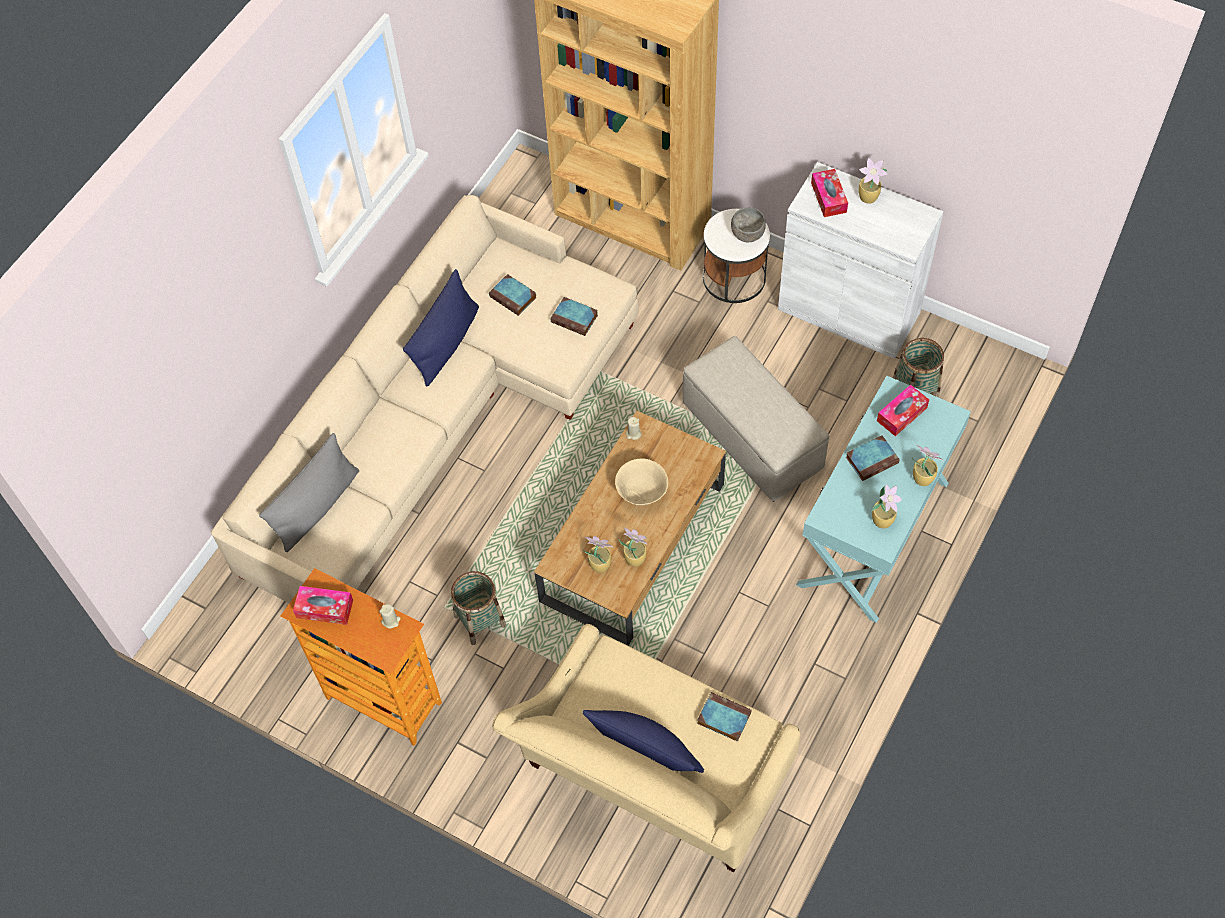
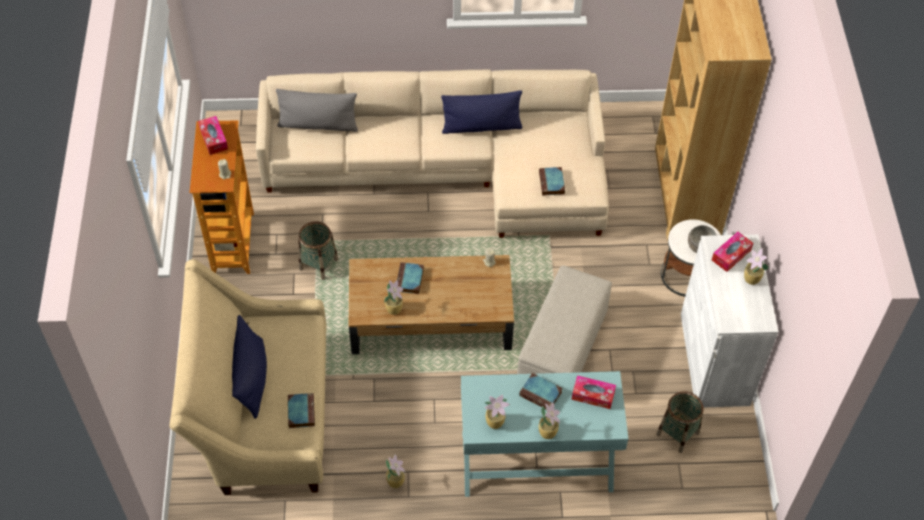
camera: 55 degrees right, 5 degrees down
book [489,274,537,316] -> book moved to [397,262,424,294]
potted plant [583,536,613,573] -> potted plant moved to [386,455,405,488]
beige bowl [615,459,668,506] -> none

